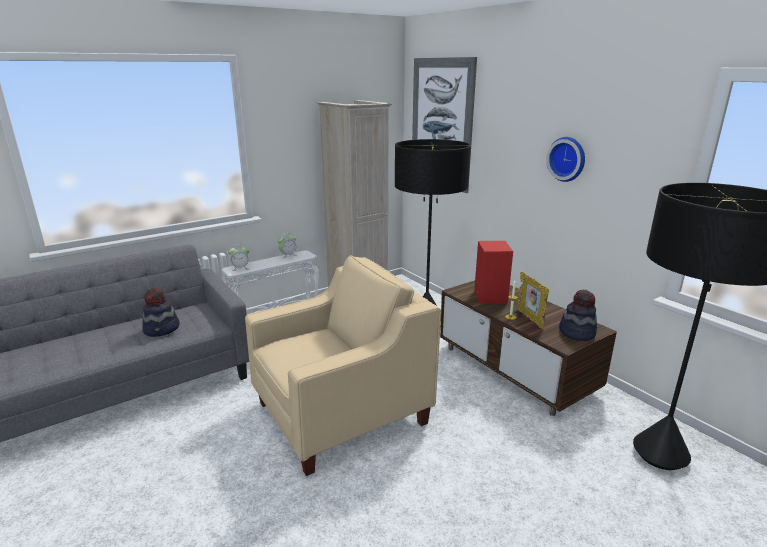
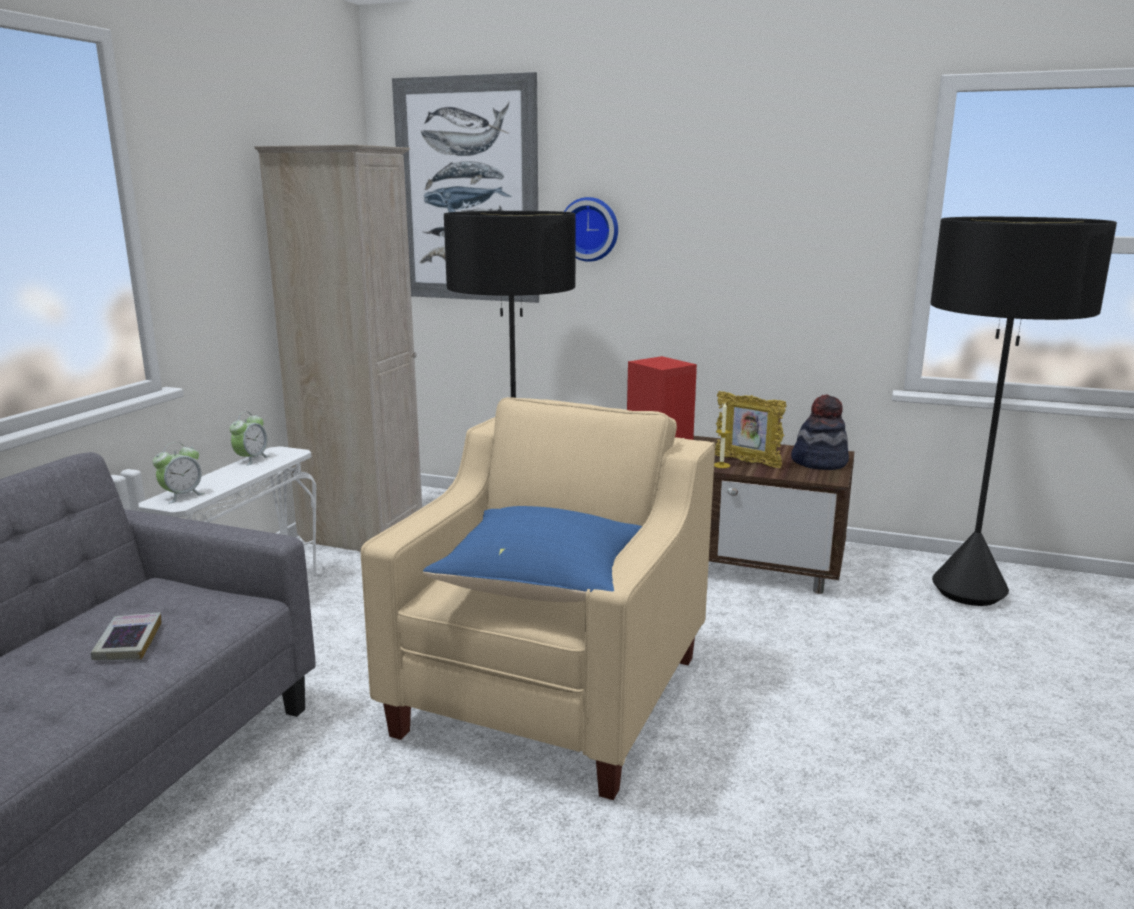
camera: 35 degrees left, 5 degrees down
hat [142,288,179,337] -> book [91,612,161,660]
wall clock [546,137,585,182] -> wall clock moved to [564,197,618,262]
none -> blue pillow [423,506,642,602]

